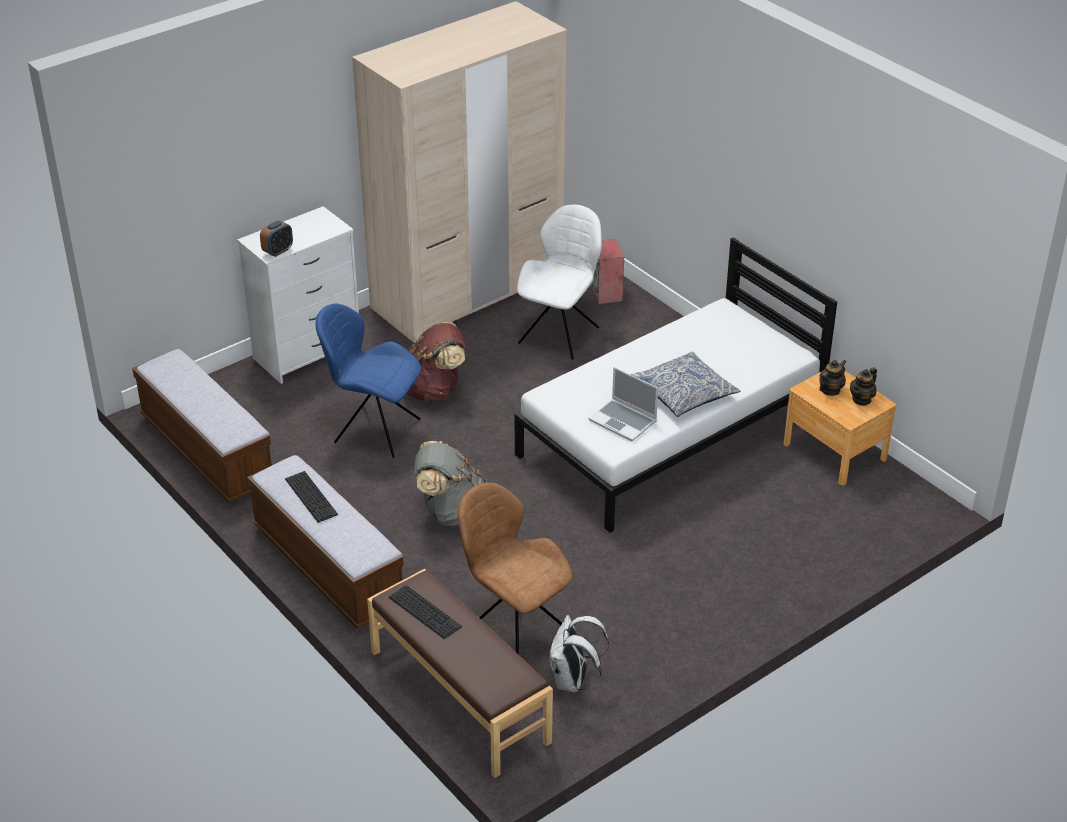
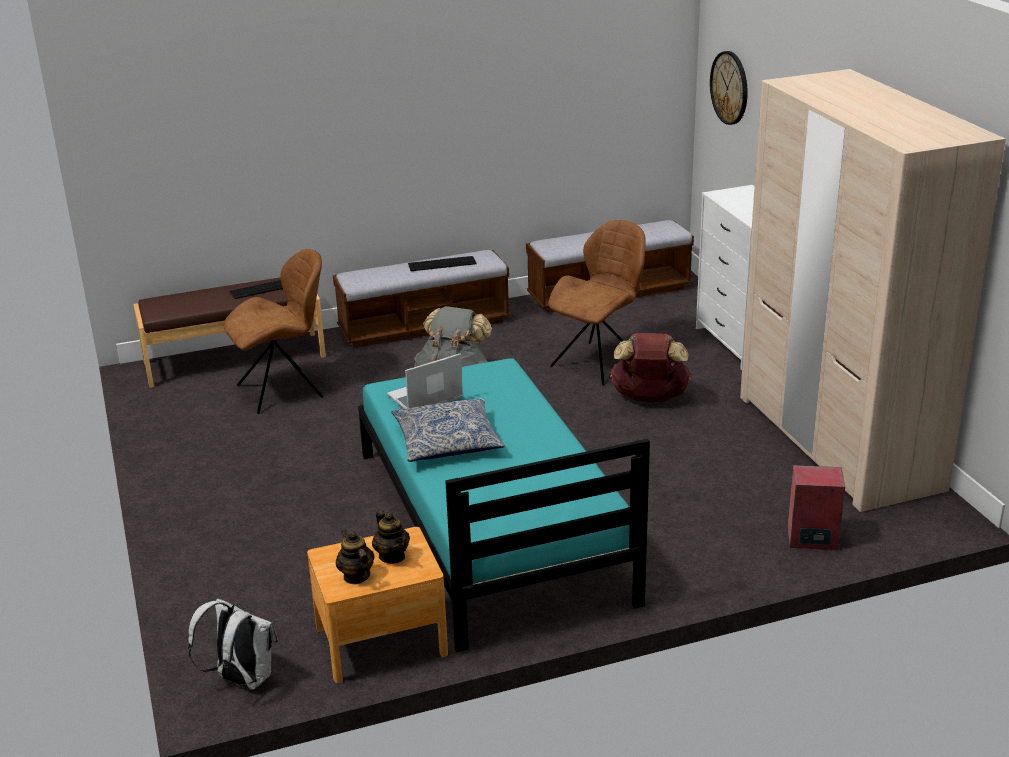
camera: 110 degrees right, 10 degrees down
alarm clock [260,220,293,257] -> none
blue chair [315,303,421,458] -> brown chair [548,220,646,385]
white bed [514,237,837,533] -> turquoise bed [358,358,650,652]
white chair [517,204,602,360] -> none
white backpack [550,615,609,693] -> white backpack moved to [188,598,278,690]
none -> wall clock [710,51,748,125]

